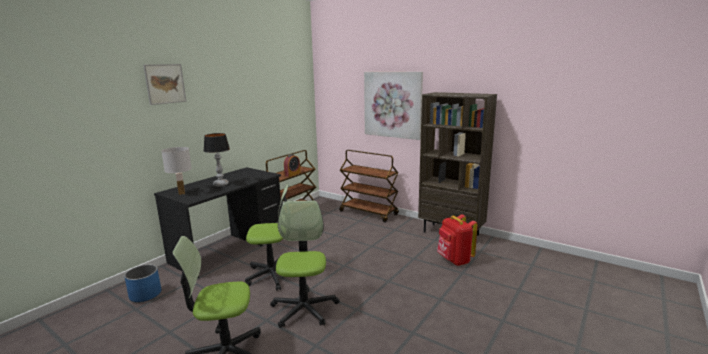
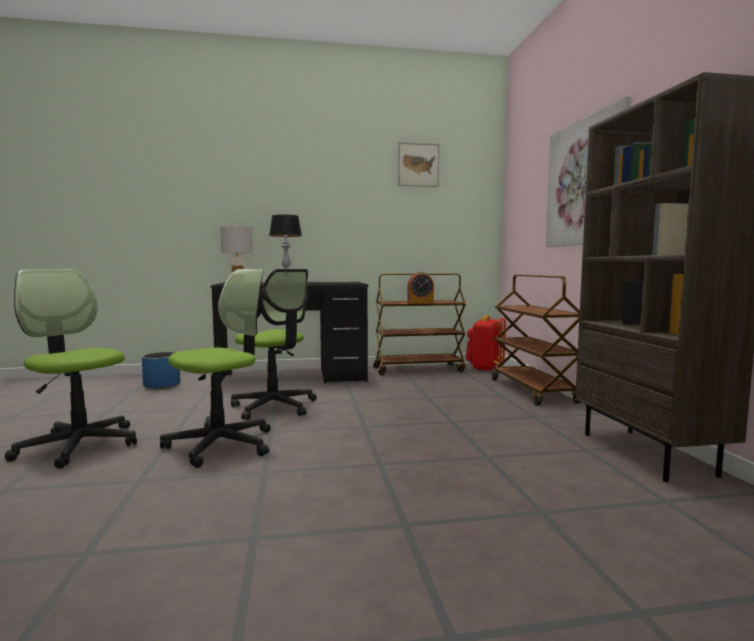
camera: 45 degrees right, 10 degrees down
picture [143,64,186,105] -> picture moved to [398,142,440,187]
red backpack [437,214,478,266] -> red backpack moved to [465,315,506,371]

